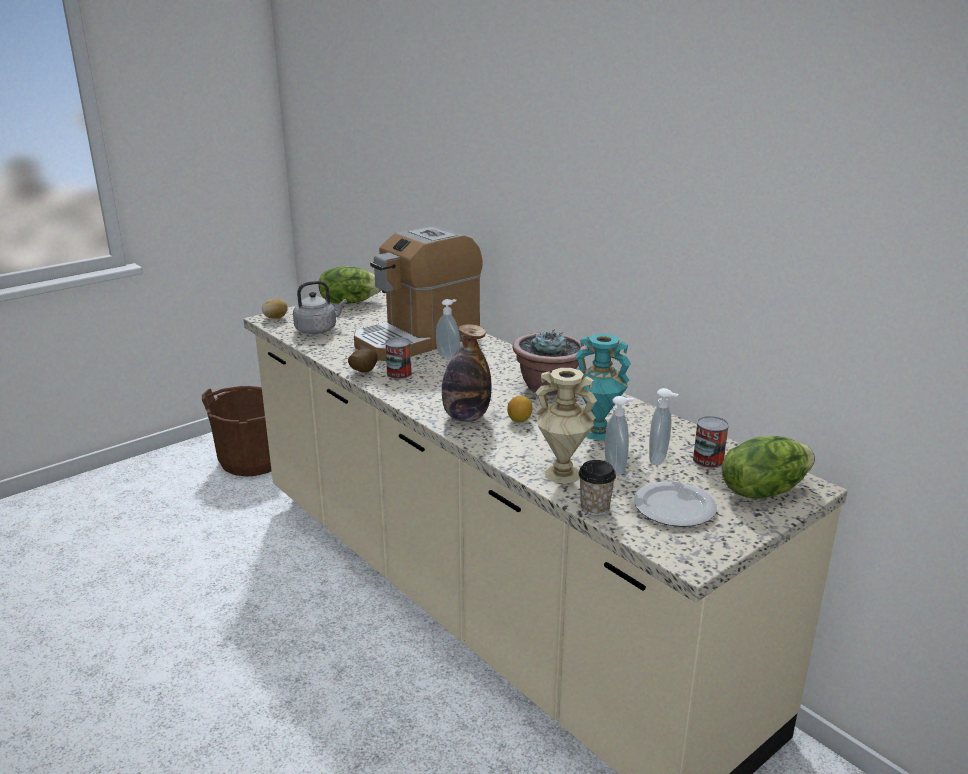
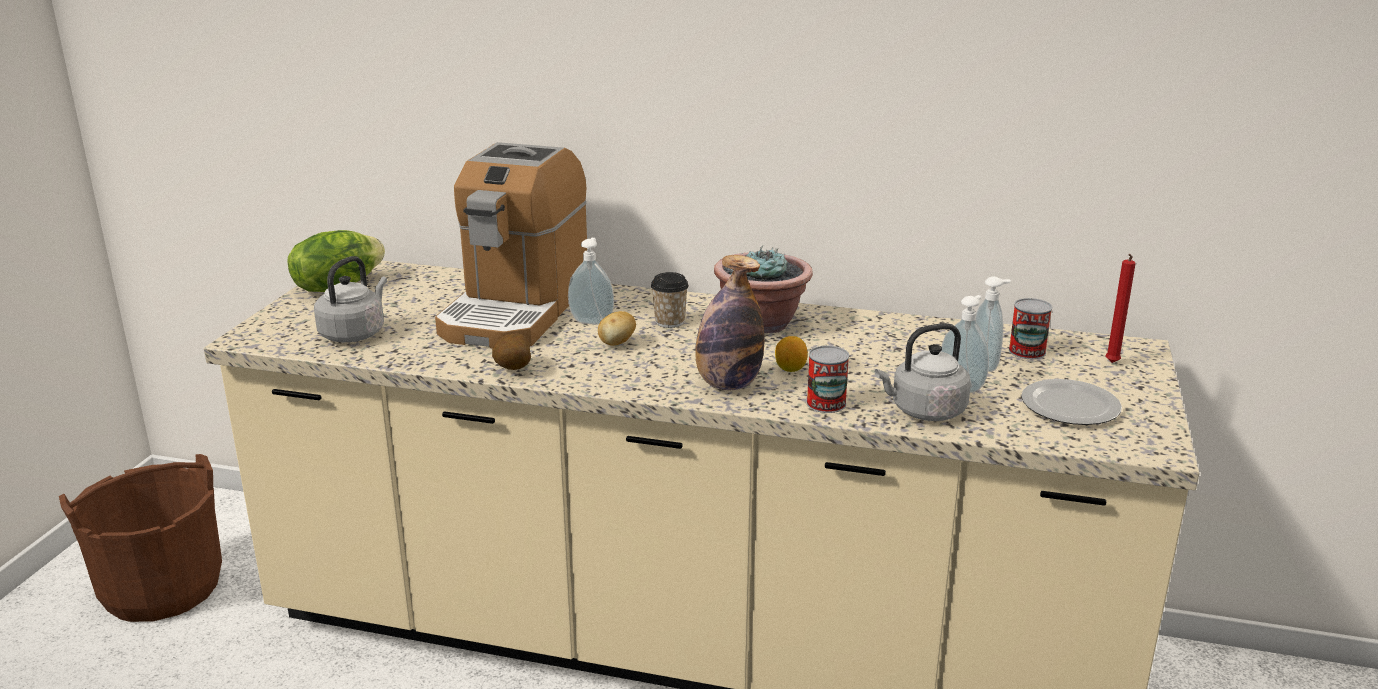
camera: 35 degrees left, 0 degrees up
potato [262,299,288,318] -> potato moved to [598,311,636,346]
can [385,337,412,379] -> can moved to [807,346,849,413]
beige vase [535,368,597,484] -> grey kettle [875,323,971,421]
turquoise vase [575,334,631,440] -> none
cup [578,460,616,516] -> cup moved to [651,272,689,328]
lettuce [722,436,815,499] -> red candle [1105,254,1136,363]

